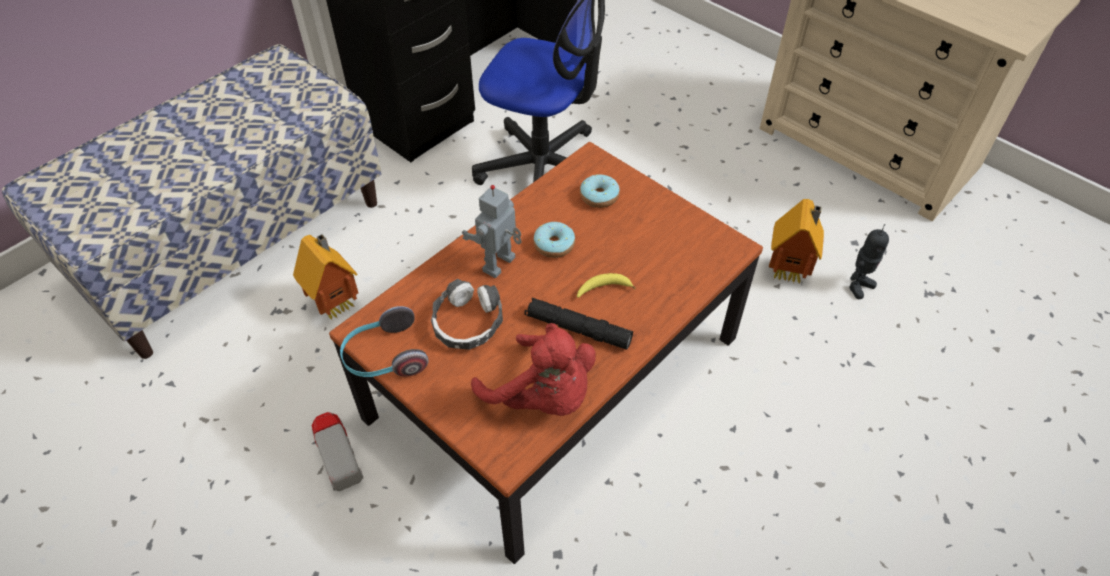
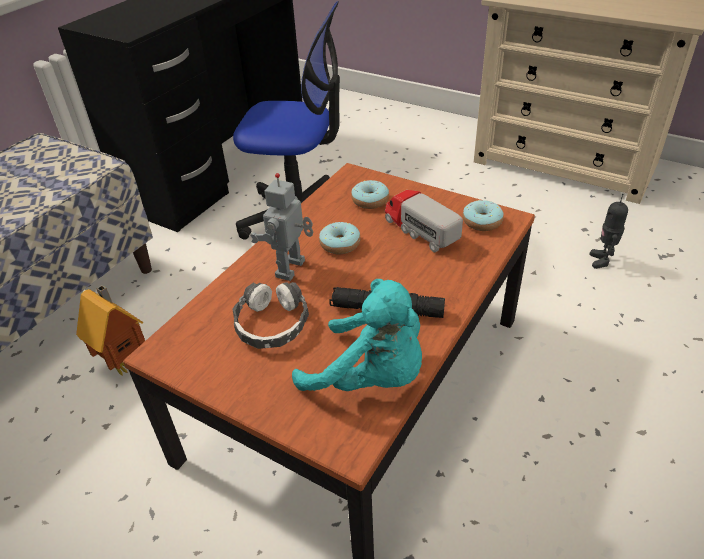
camera: 10 degrees left, 10 degrees down
toy truck [311,412,363,491] -> toy truck moved to [385,190,463,252]
headphones [340,306,429,377] -> none
red plush toy [471,323,596,416] -> turquoise plush toy [292,279,422,391]
banana [577,273,636,298] -> none
toy house [769,199,824,284] -> none
toy robot [849,224,889,299] -> toy robot turned 150 degrees clockwise [590,194,628,269]
none -> donut [463,200,504,231]

